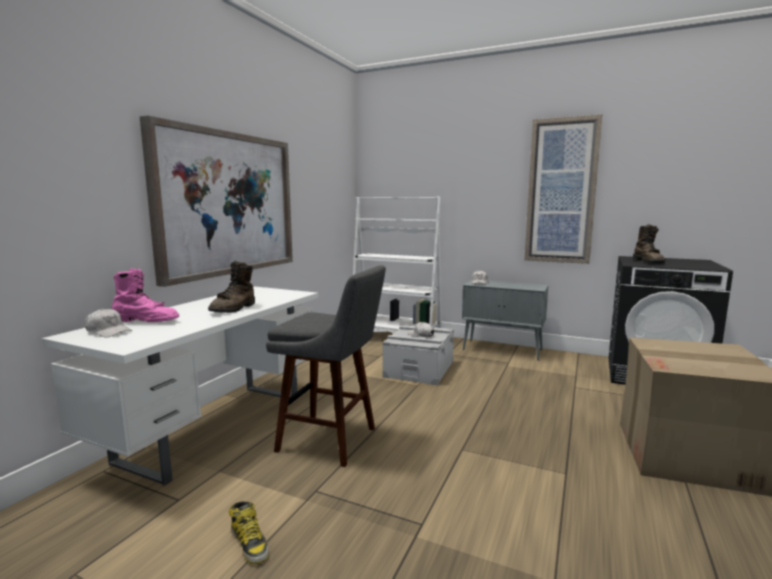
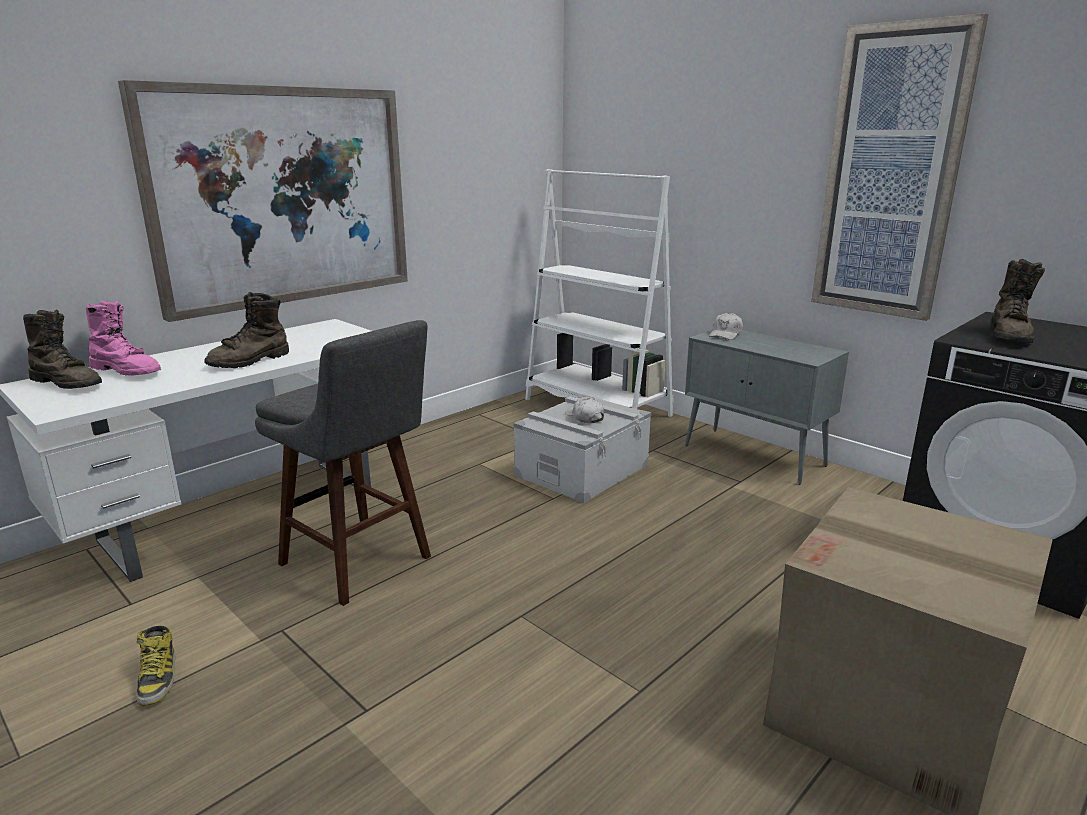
camera: 20 degrees right, 10 degrees up
white cap [85,309,132,338] -> brown boot [23,309,102,389]

